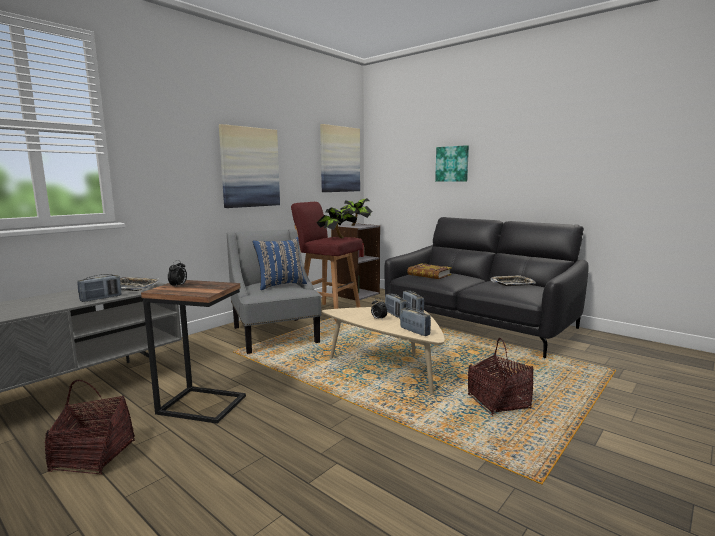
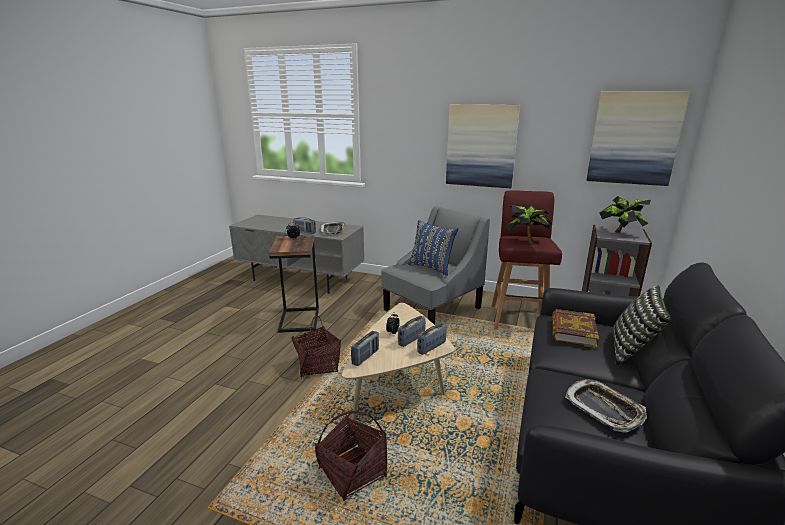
camera: 70 degrees right, 10 degrees up
basket [45,380,135,475] -> basket moved to [292,316,341,379]
picture [435,145,469,182] -> none
none -> pillow [612,285,671,365]

